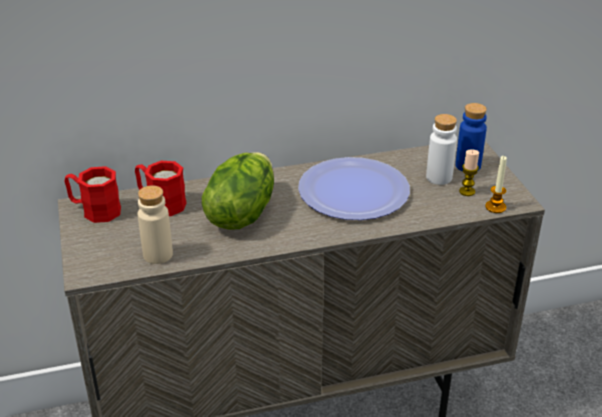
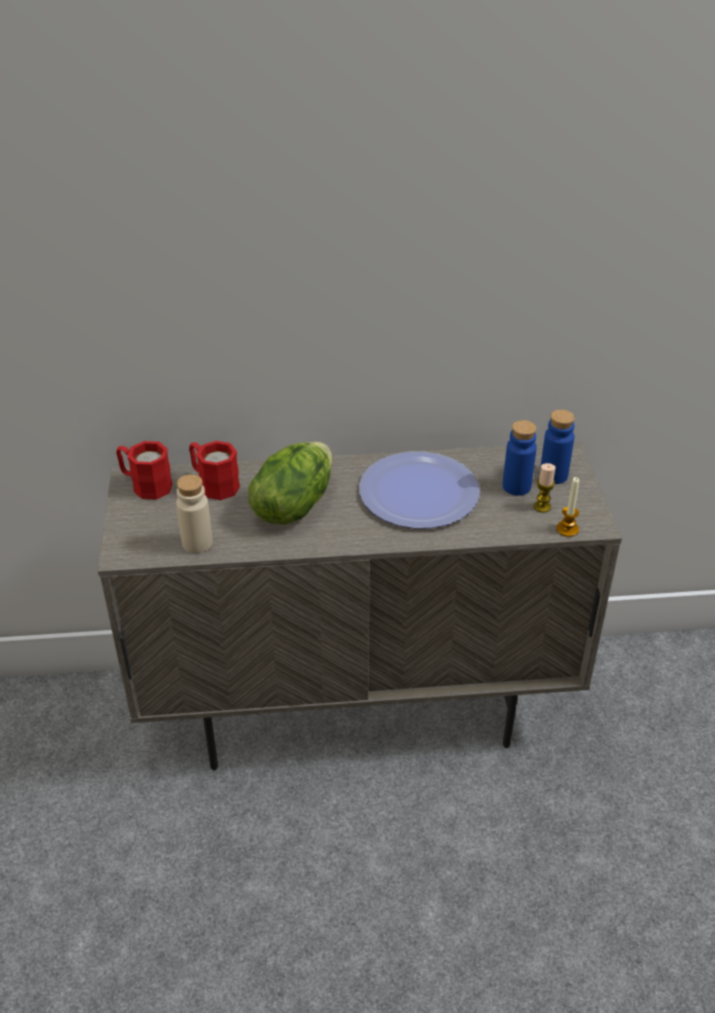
camera: 10 degrees right, 5 degrees up
white bottle [426,114,457,185] -> blue bottle [503,420,537,496]

